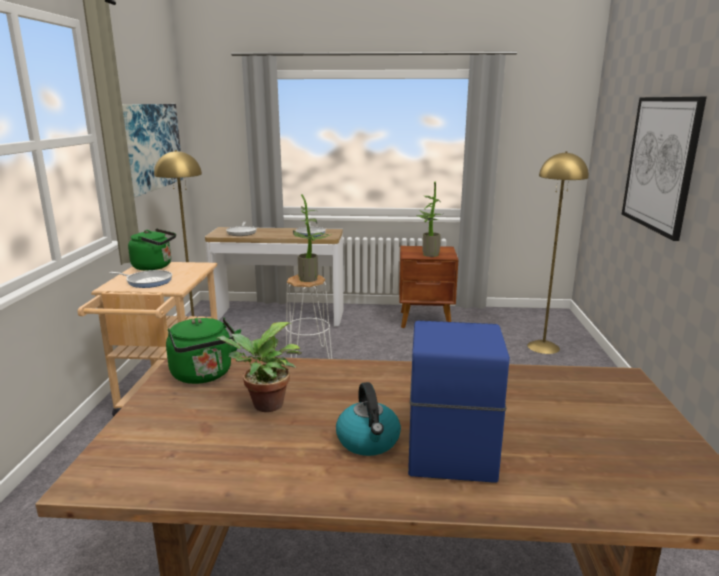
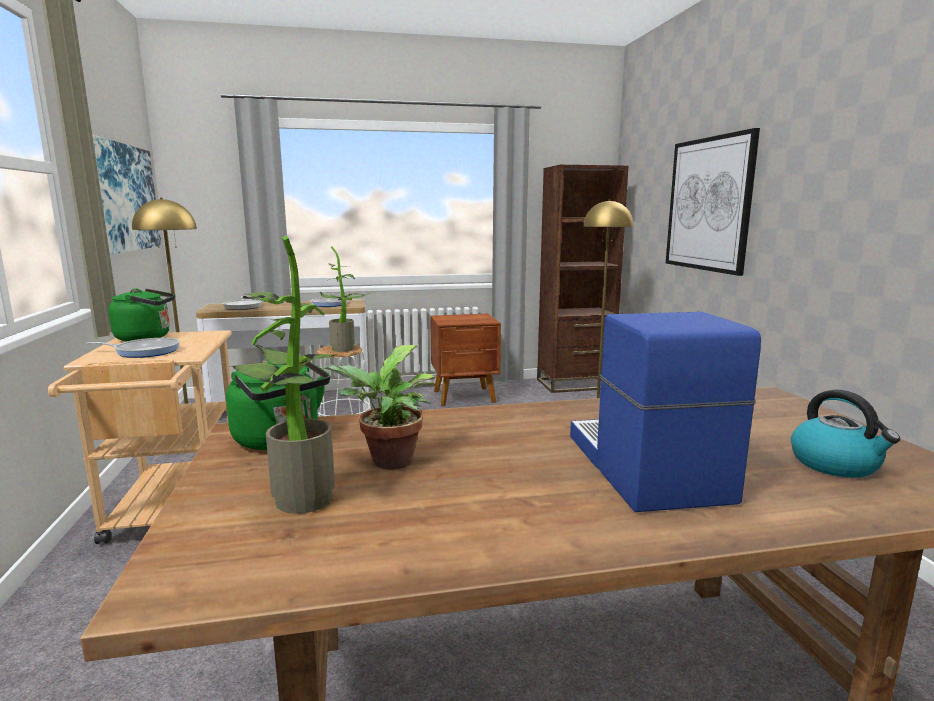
camera: 15 degrees left, 5 degrees down
kettle [336,382,401,456] -> kettle moved to [791,390,900,478]
potted plant [415,182,441,257] -> potted plant moved to [233,235,335,514]
none -> brown bookcase [537,165,629,393]

